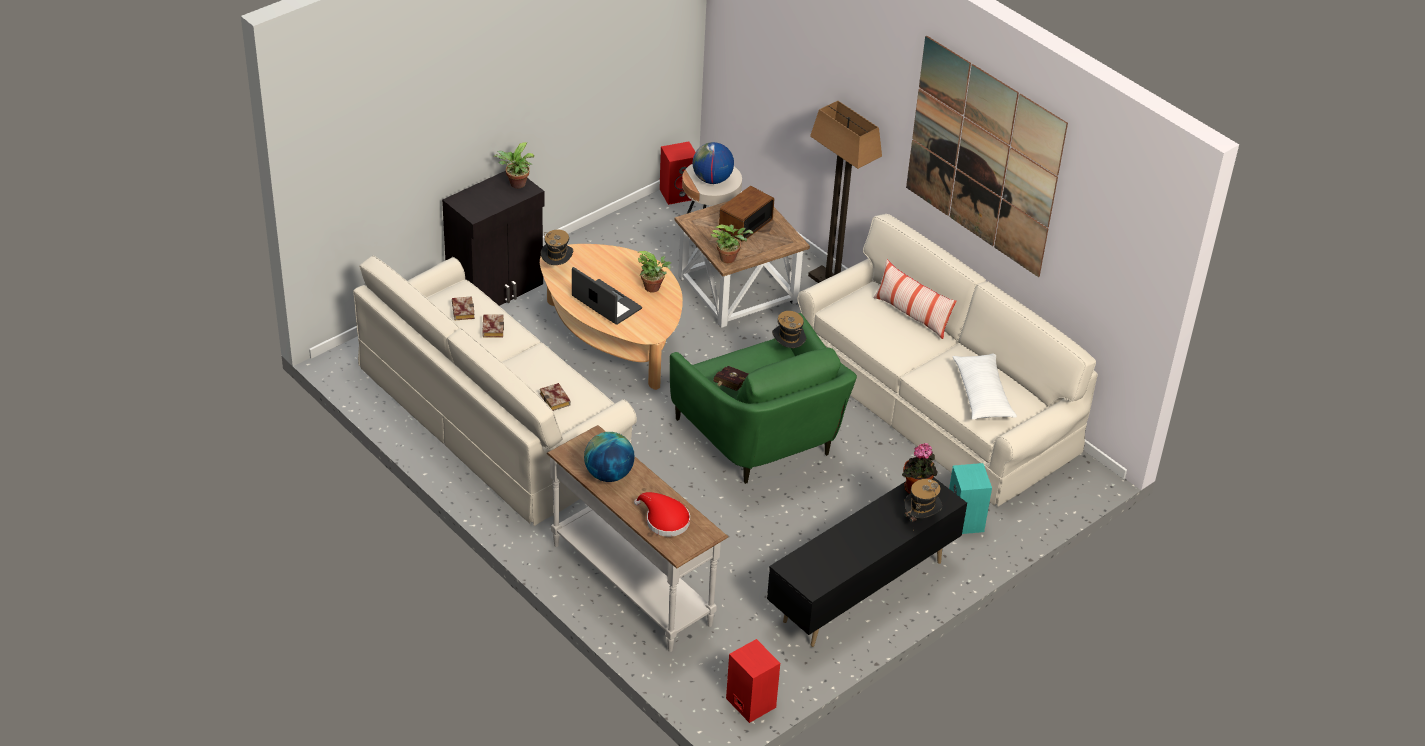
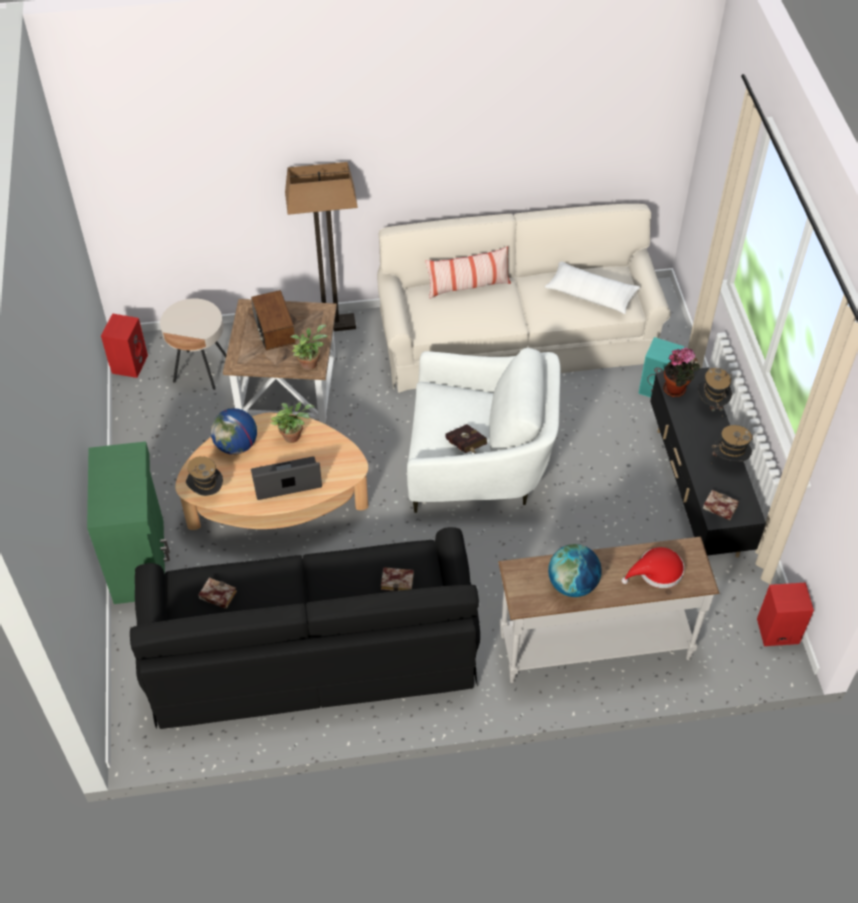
camera: 55 degrees left, 10 degrees up
beige sofa [353,256,637,526] -> black sofa [130,527,480,729]
black cabinet [442,171,545,306] -> green cabinet [87,441,170,604]
book [482,314,504,337] -> book moved to [703,490,739,520]
potted plant [493,142,535,188] -> none
green armchair [670,313,857,484] -> white armchair [407,348,561,513]
globe [693,142,734,184] -> globe moved to [211,408,257,455]
hat [772,311,806,348] -> hat moved to [711,425,753,464]
picture [906,35,1068,277] -> none

